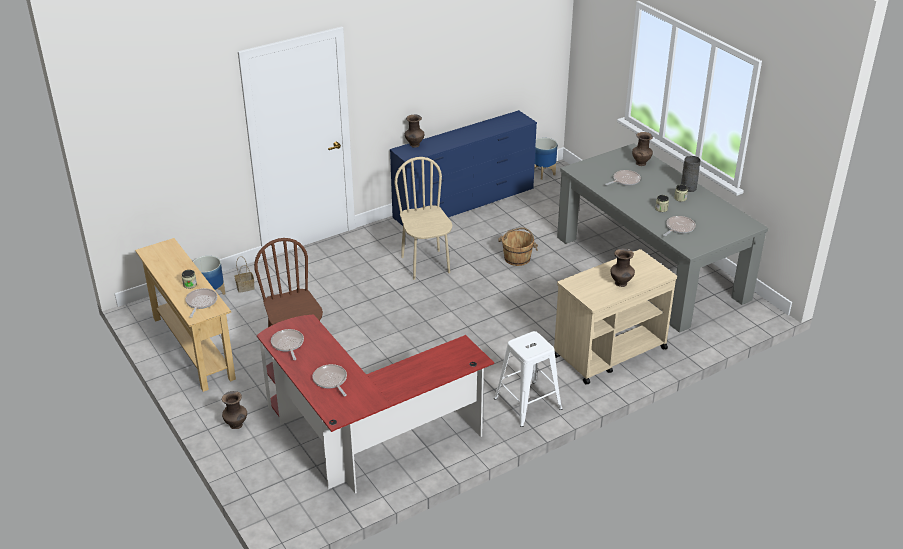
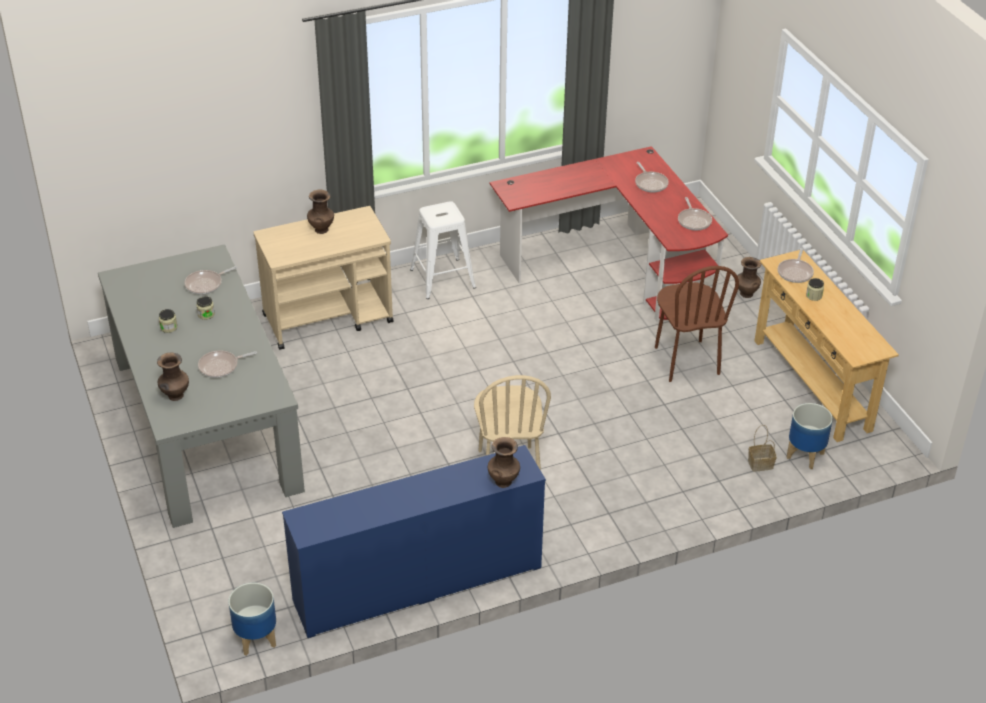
camera: 170 degrees left, 5 degrees up
brown bucket [498,227,538,266] -> none
grey vase [681,156,701,192] -> none

